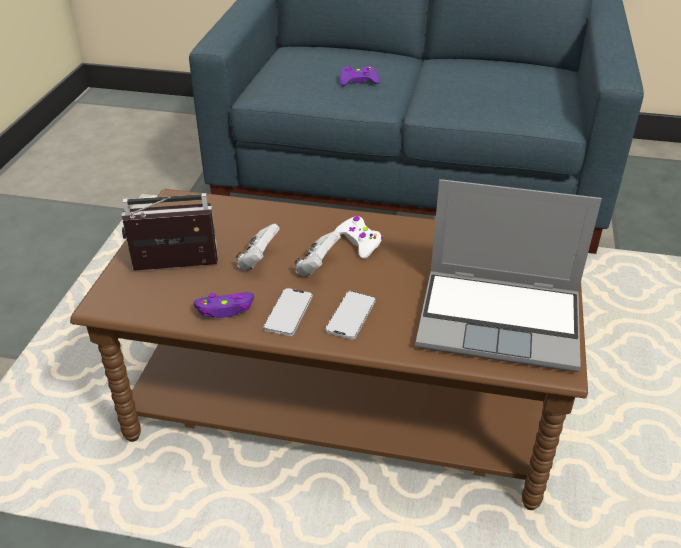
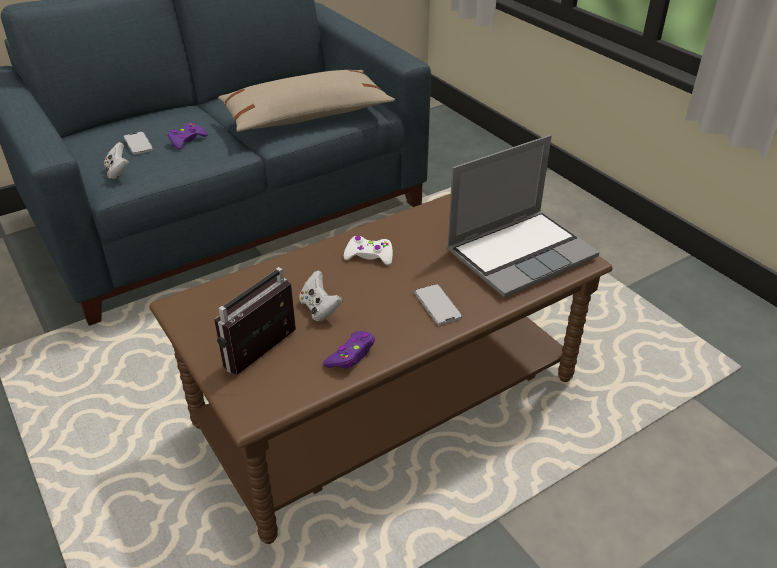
camera: 45 degrees left, 0 degrees up
phone [263,288,313,336] -> phone moved to [123,132,153,155]
white game controller [294,231,341,276] -> white game controller moved to [104,142,129,179]
none -> beige pillow [218,70,395,132]

